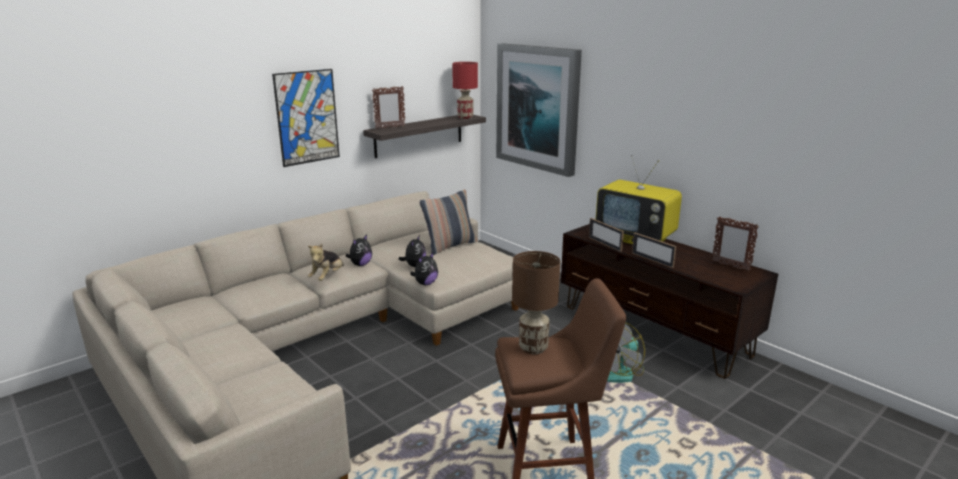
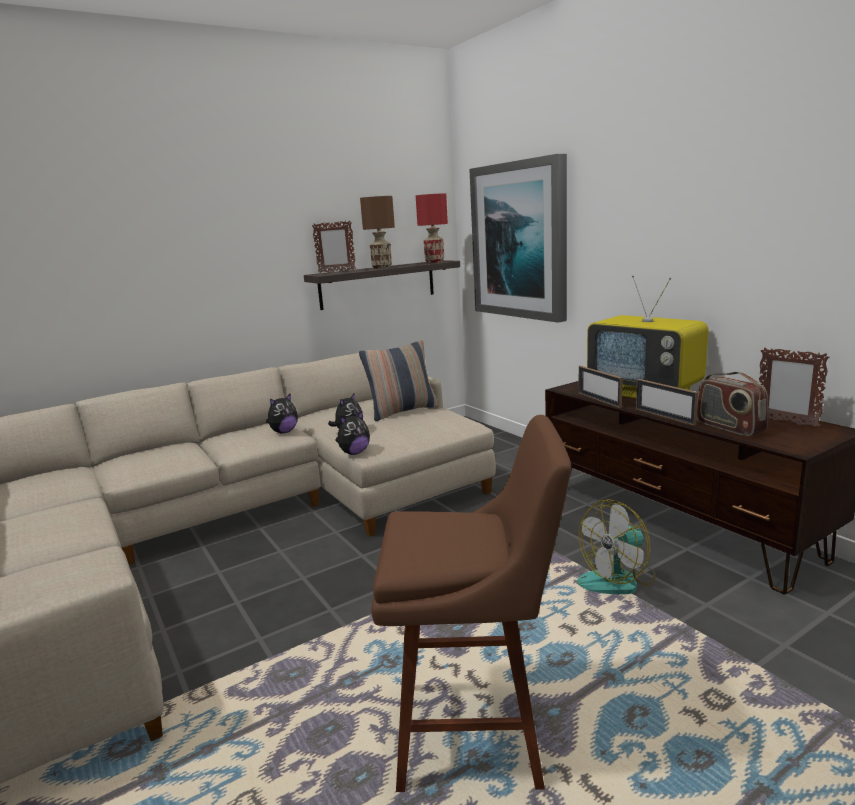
camera: 10 degrees right, 5 degrees down
picture [272,69,340,167] -> none
plush toy [308,243,344,281] -> none
brown table lamp [512,251,560,354] -> brown table lamp moved to [360,196,395,269]
none -> radio [697,372,768,436]

